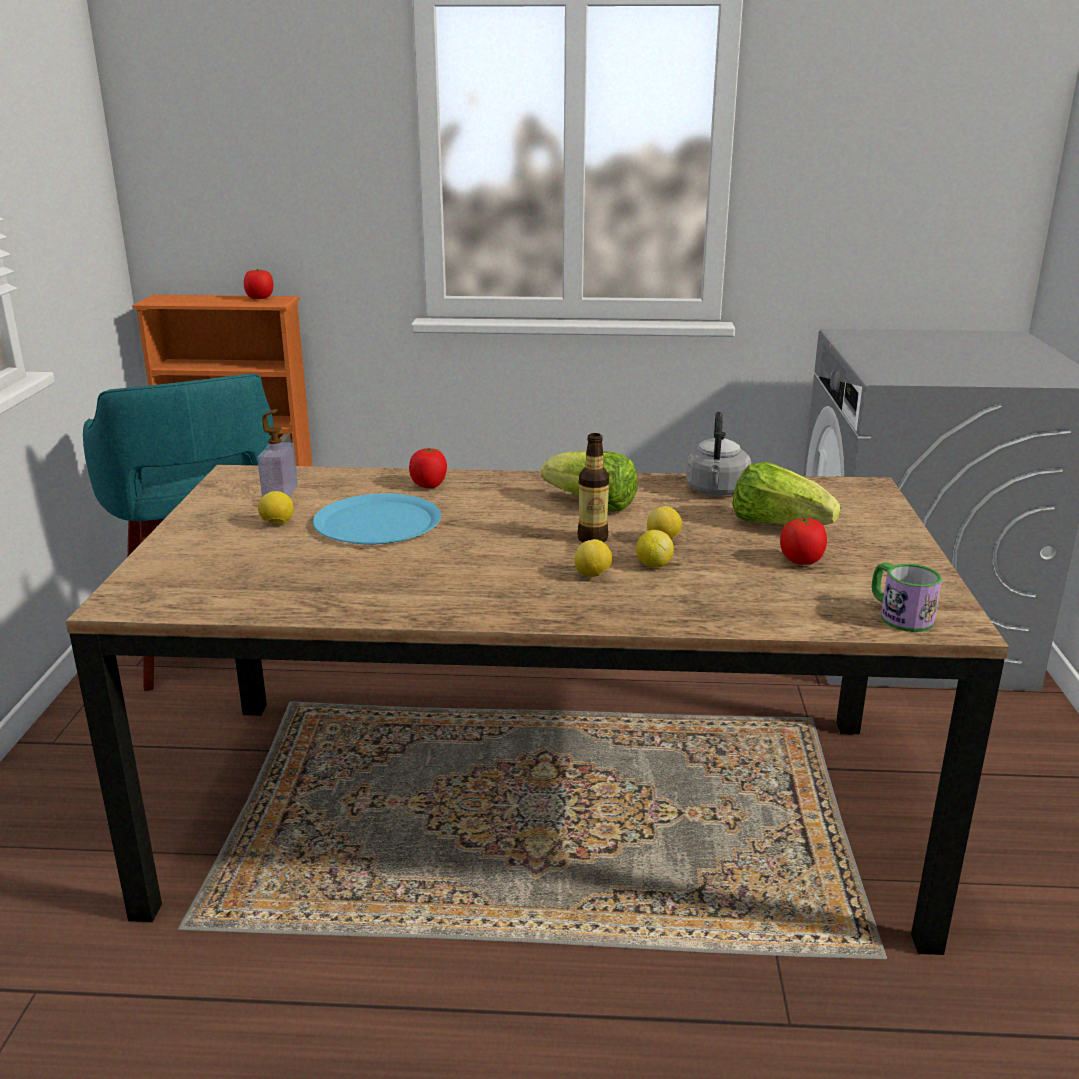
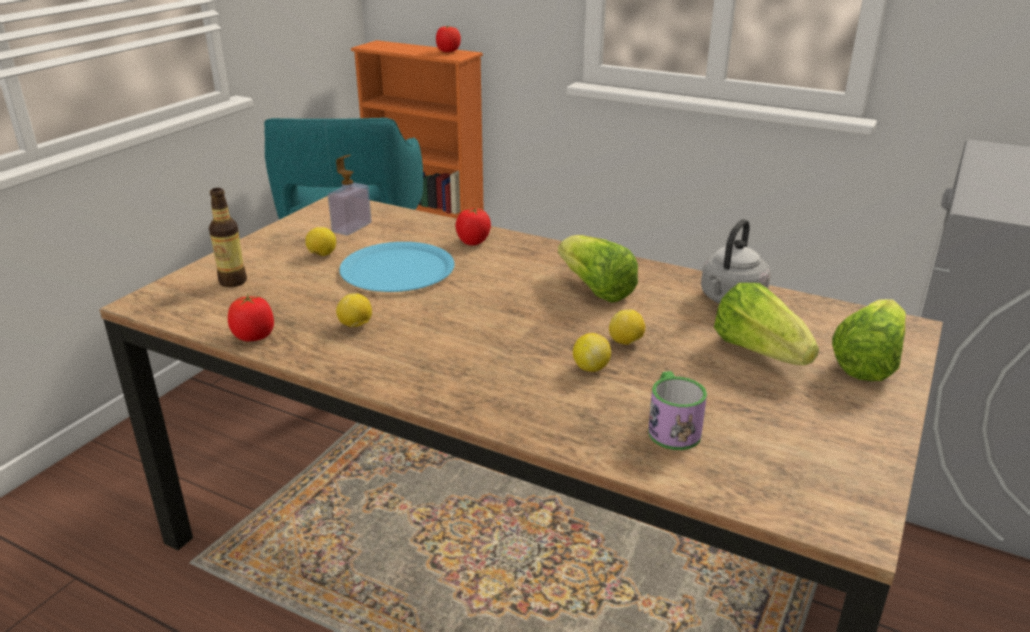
camera: 25 degrees right, 5 degrees up
lemon [574,539,612,577] -> lemon moved to [336,293,372,327]
bottle [577,433,609,542] -> bottle moved to [209,188,247,287]
tomato [780,517,827,565] -> tomato moved to [228,295,274,341]
mug [871,562,942,632] -> mug moved to [648,371,707,450]
none -> lettuce [832,299,906,381]

